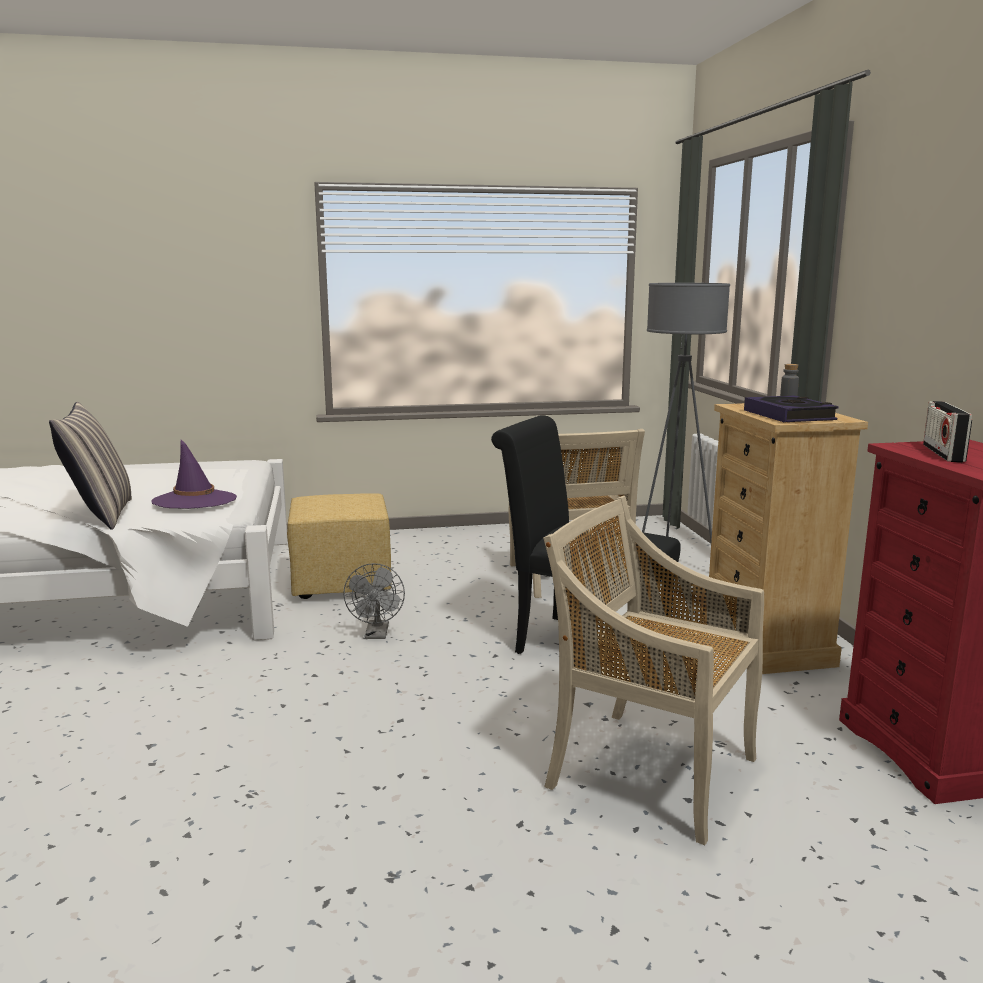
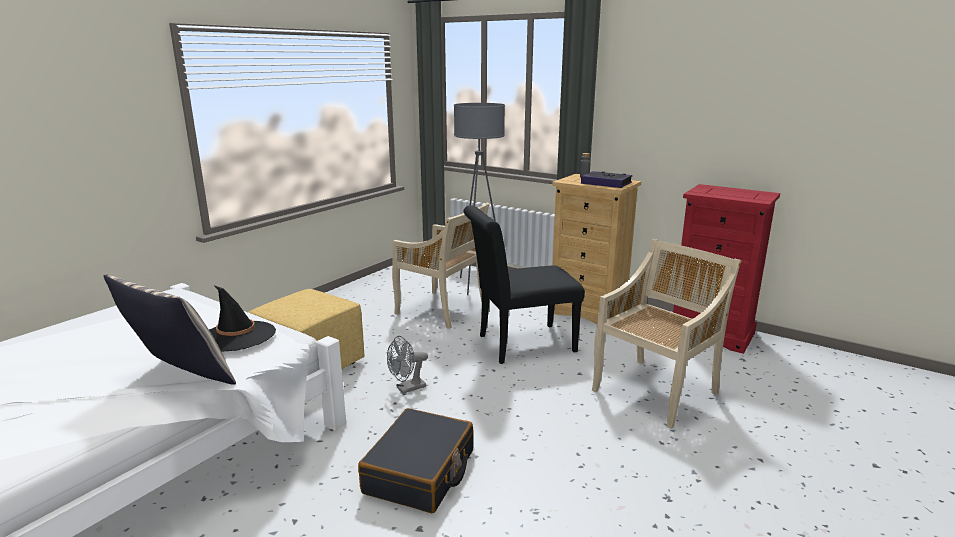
camera: 45 degrees left, 5 degrees up
purple hat [152,440,237,509] -> black hat [209,285,276,351]
grey fan [343,563,405,639] -> grey fan turned 105 degrees clockwise [387,336,428,394]
beige chair [543,496,764,845] -> beige chair turned 150 degrees clockwise [592,239,741,429]
radio [923,401,972,462] -> none
none -> black suitcase [358,408,473,513]

